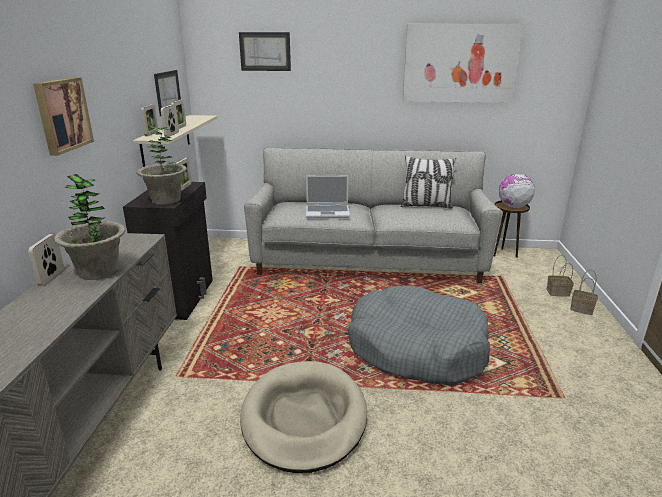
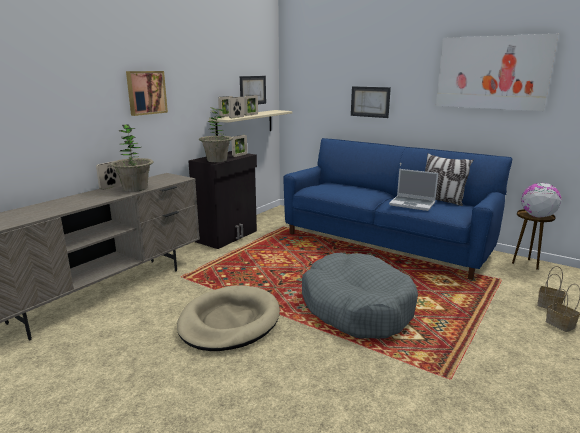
camera: 30 degrees right, 5 degrees down
picture [239,32,291,71] -> picture moved to [351,86,391,118]
grey sofa [244,147,502,283] -> blue sofa [283,138,512,280]
laptop [306,175,350,219] -> laptop moved to [389,169,439,211]

